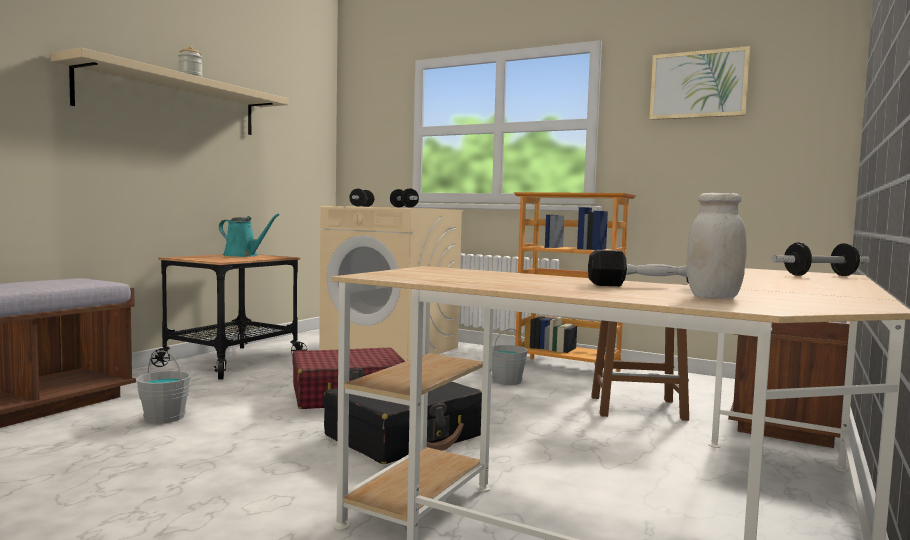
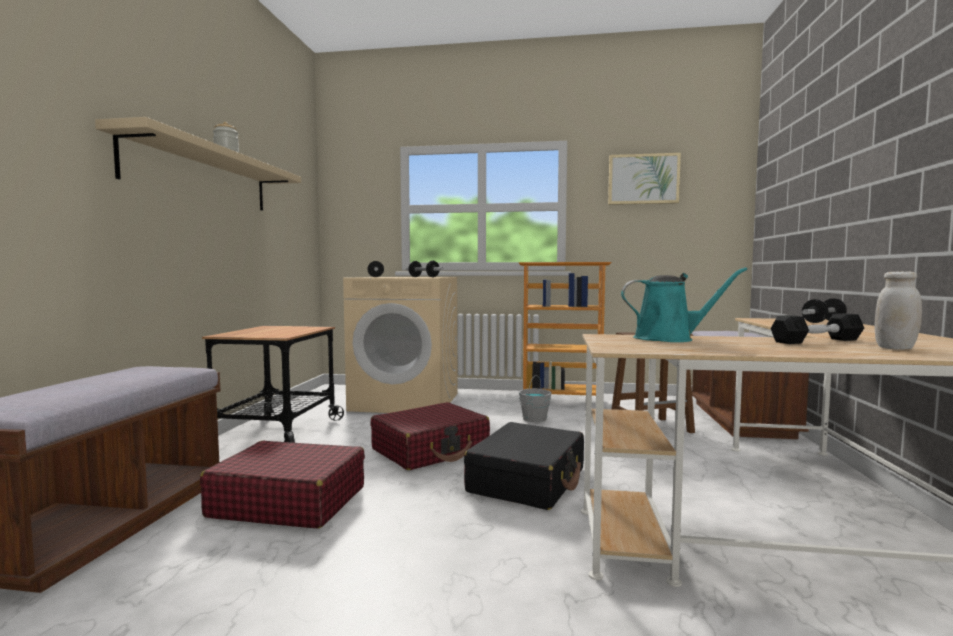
camera: 20 degrees left, 0 degrees up
grey bucket [136,351,192,424] -> red suitcase [200,441,365,529]
turquoise watering can [219,214,280,257] -> turquoise watering can moved to [621,267,747,342]

